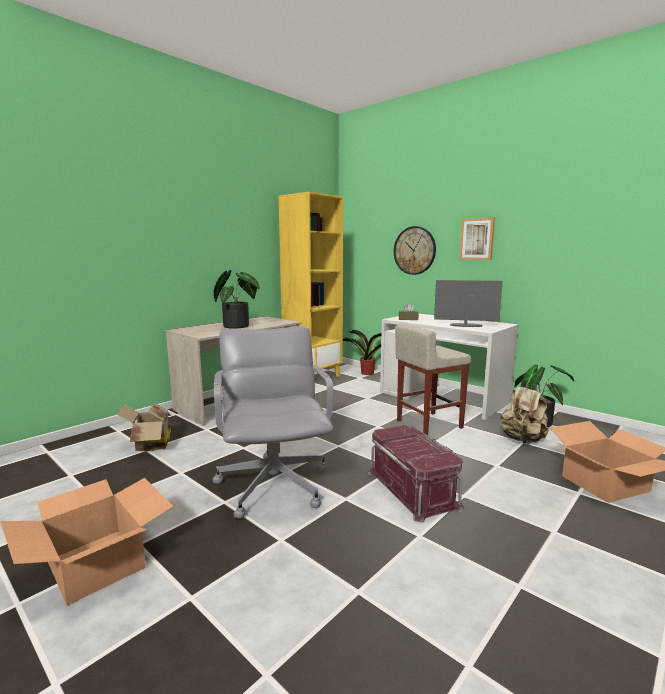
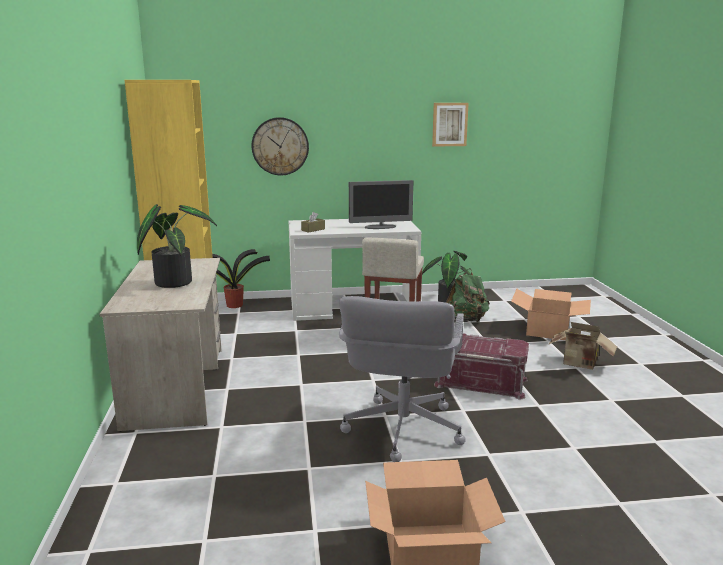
camera: 50 degrees left, 5 degrees up
cardboard box [117,402,171,451] -> cardboard box moved to [548,322,617,370]
grey office chair [212,326,334,519] -> grey office chair turned 105 degrees counterclockwise [339,296,466,462]
monitor [434,280,503,327] -> monitor turned 150 degrees counterclockwise [349,180,414,229]
picture [459,218,495,260] -> picture moved to [432,103,469,147]
beige backpack [501,382,549,444] -> green backpack [446,268,490,322]

